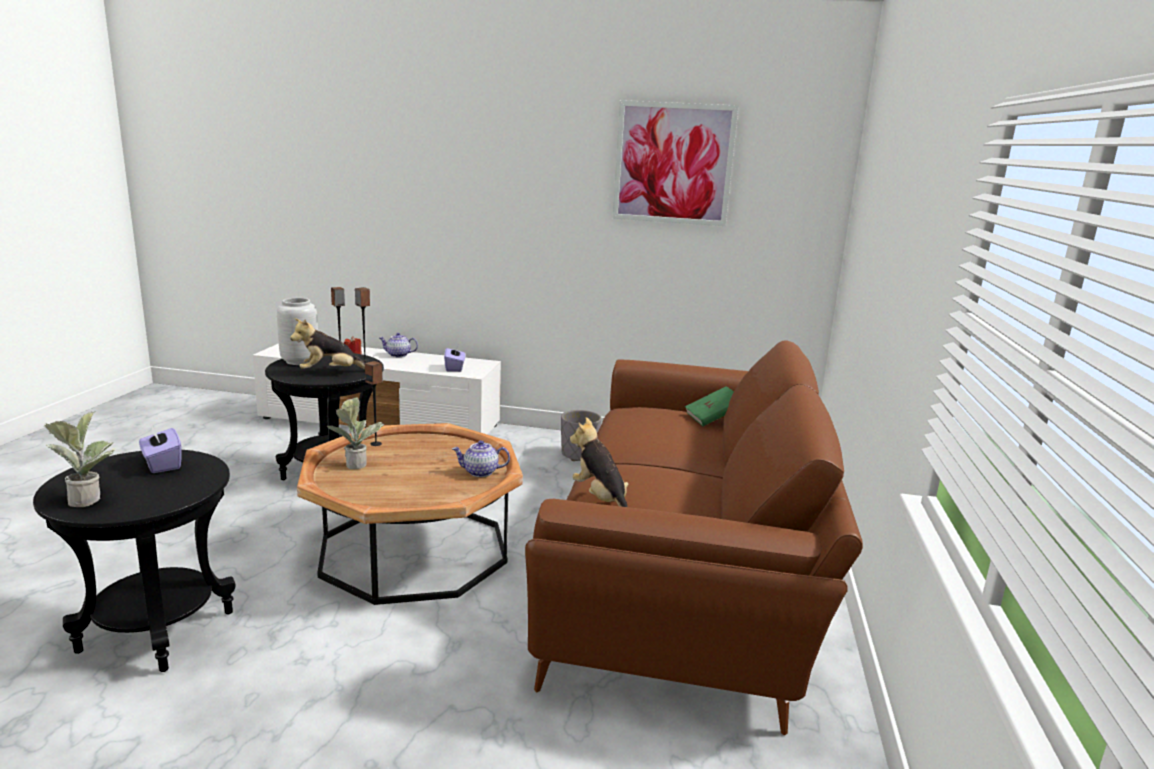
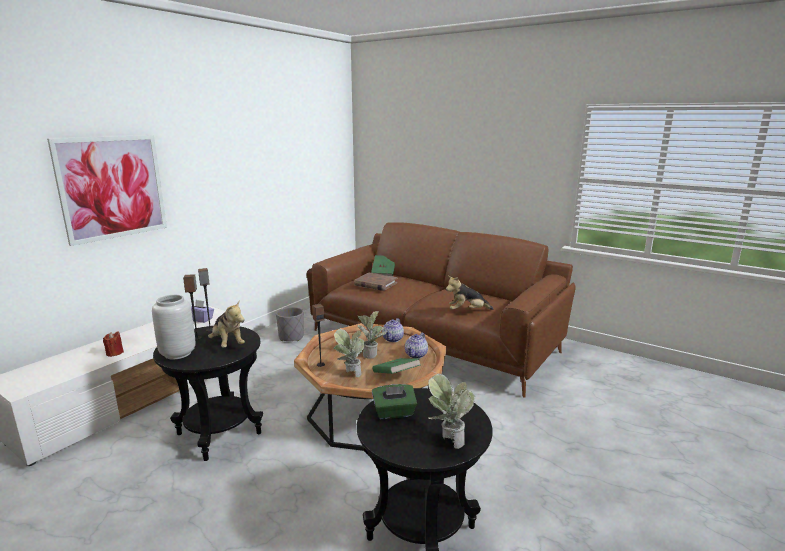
camera: 65 degrees left, 0 degrees up
purple tissue box [139,424,182,473] -> green tissue box [372,384,417,419]
plush toy [290,318,365,369] -> plush toy turned 45 degrees counterclockwise [208,300,245,348]
teapot [379,333,418,357] -> teapot moved to [405,333,428,359]
picture [613,100,738,226] -> picture moved to [47,135,167,246]
none -> brown book [354,273,398,291]
none -> potted plant [357,311,387,359]
none -> green book [372,358,420,374]

